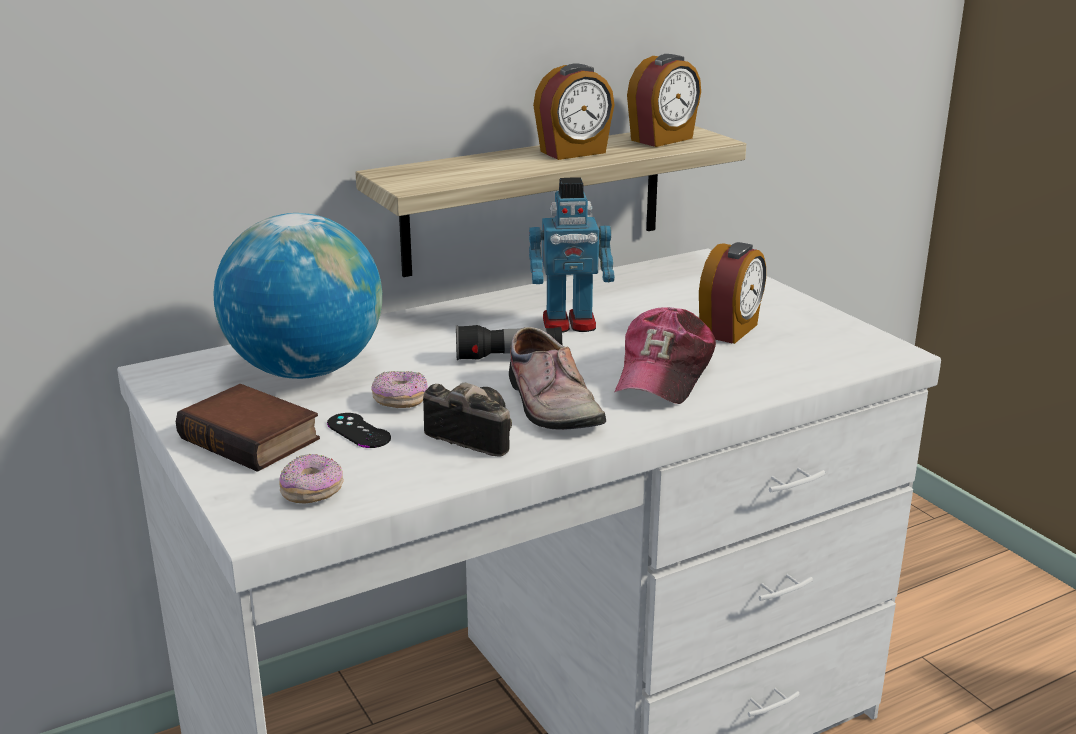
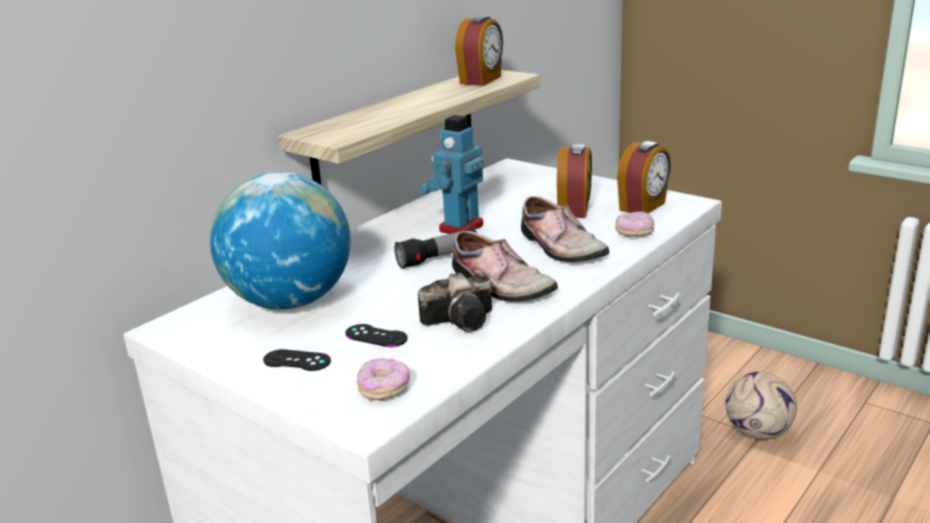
camera: 20 degrees left, 0 degrees up
book [176,384,320,472] -> black game controller [263,349,331,371]
donut [371,371,428,408] -> donut moved to [615,211,654,237]
camera [423,383,512,457] -> camera turned 150 degrees clockwise [418,272,492,332]
toy robot [529,178,615,333] -> toy robot turned 150 degrees clockwise [419,115,484,234]
alarm clock [533,63,615,160] -> alarm clock moved to [617,141,671,214]
cap [615,307,716,404] -> shoe [521,196,609,262]
none -> football [725,372,797,440]

